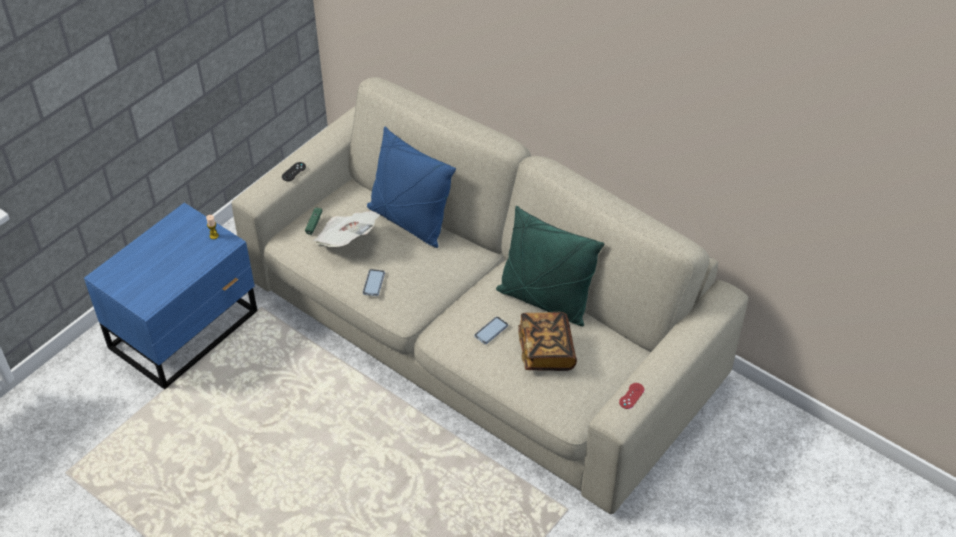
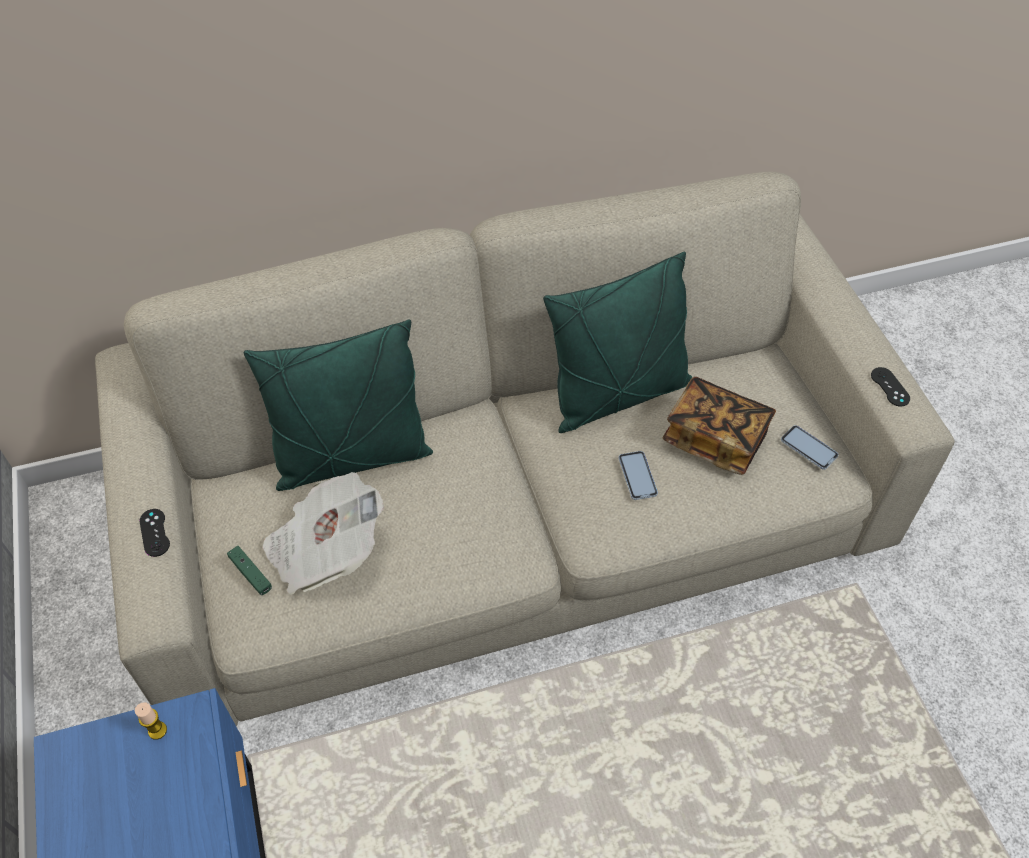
camera: 55 degrees left, 5 degrees up
phone [363,269,385,296] -> phone moved to [781,425,838,470]
blue pillow [367,127,456,248] -> green pillow [244,319,433,491]
red game controller [619,383,644,409] -> black game controller [871,367,910,406]

